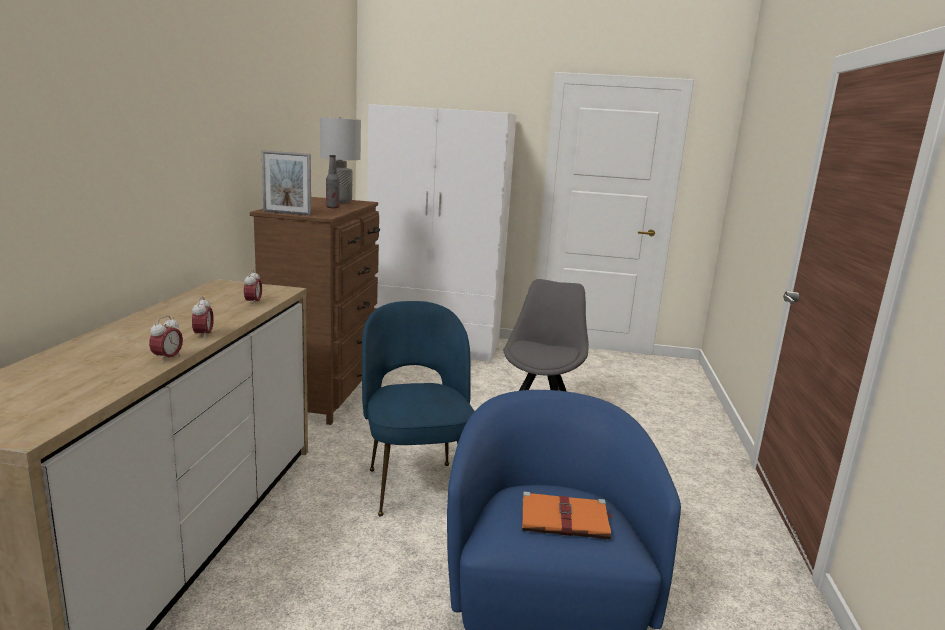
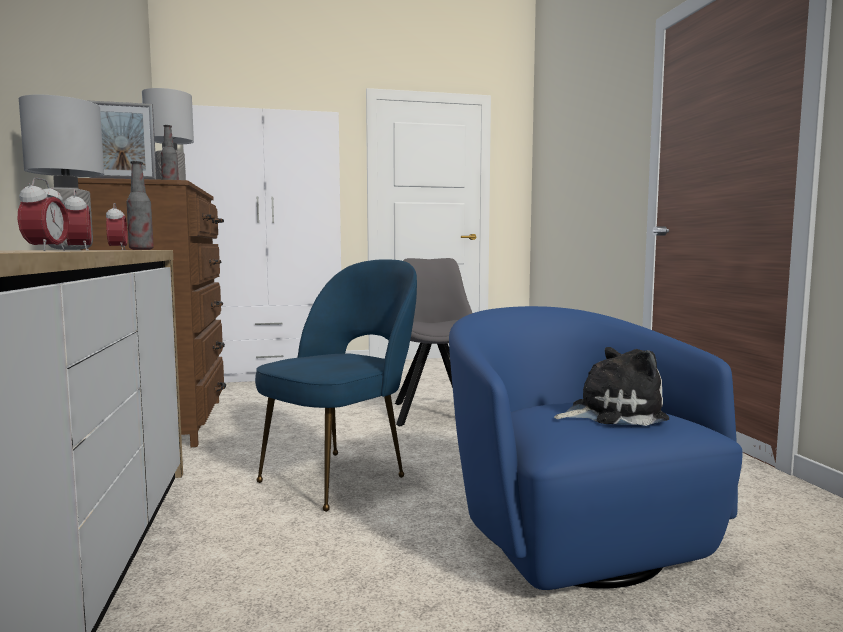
camera: 20 degrees left, 10 degrees down
blue chair [362,301,475,517] -> blue chair turned 75 degrees clockwise [255,259,417,512]
orange book [522,491,613,539] -> plush toy [554,347,669,426]
none -> grey table lamp [19,95,104,250]
none -> bottle [127,161,154,250]

